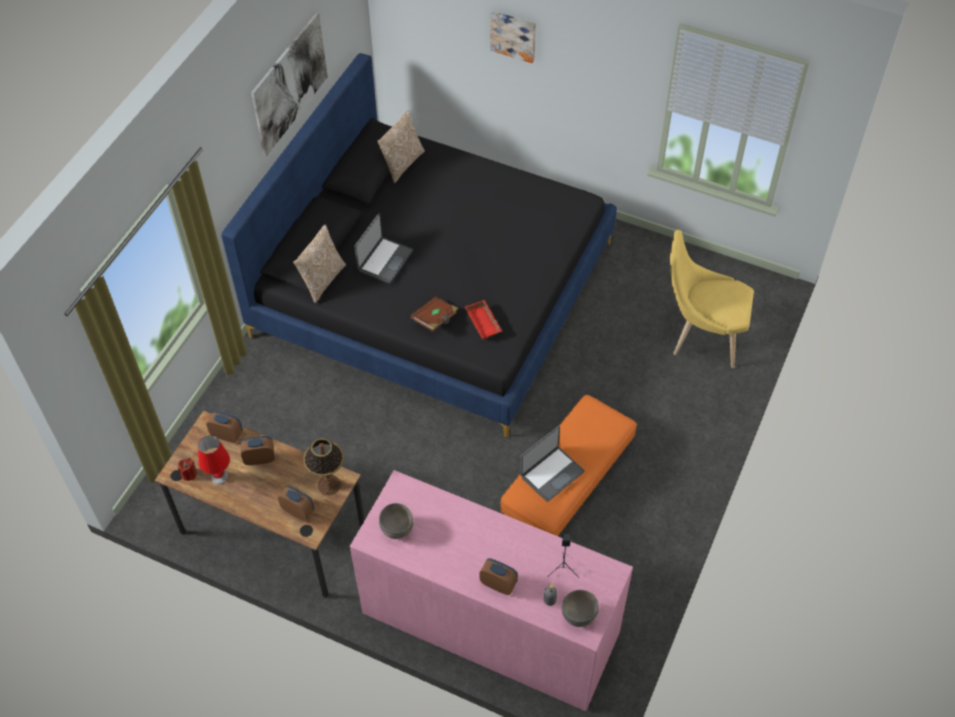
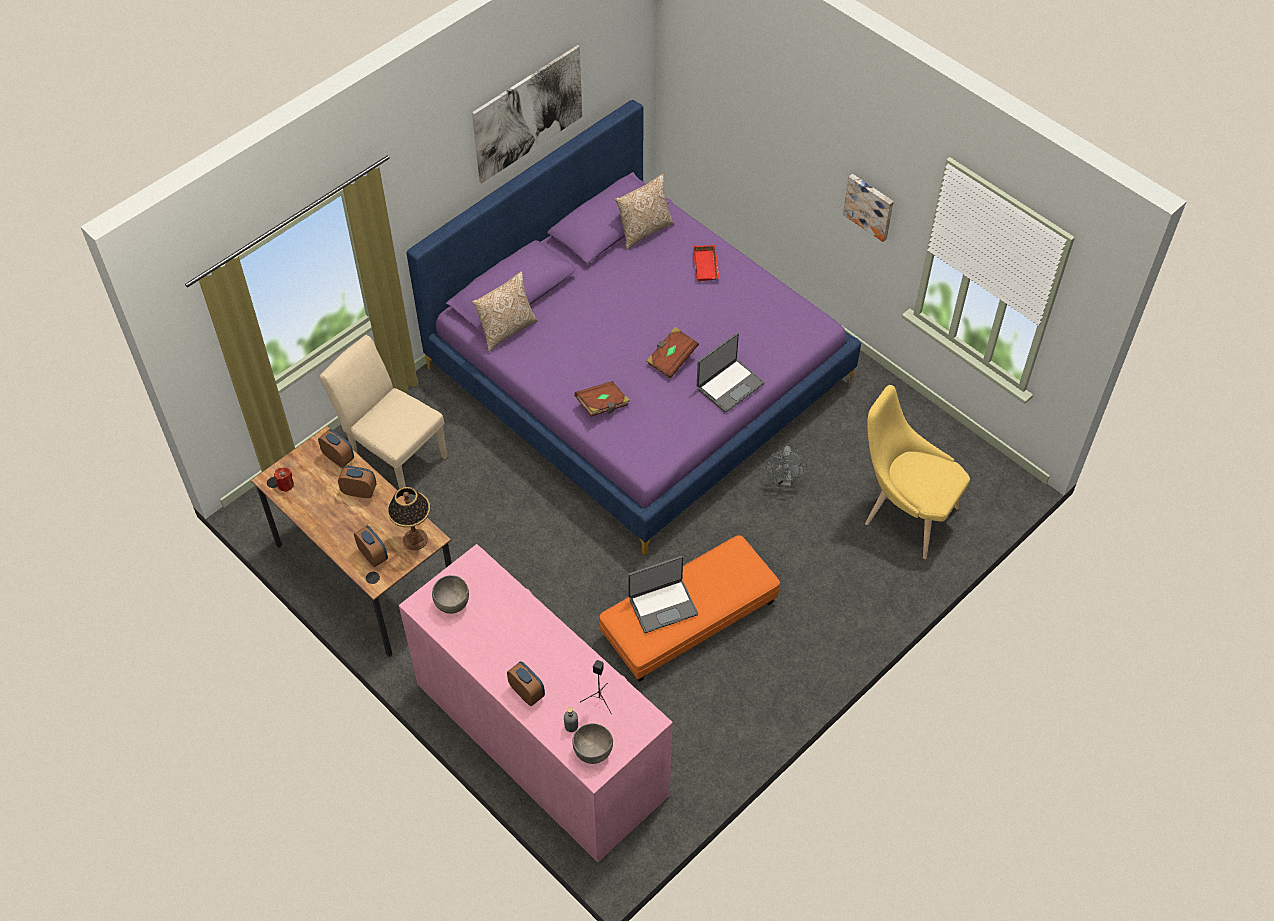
camera: 20 degrees right, 0 degrees up
red table lamp [198,435,230,484] -> none
black bed [221,53,617,437] -> purple bed [406,100,861,555]
laptop [354,213,413,284] -> laptop moved to [697,333,765,413]
red tray [465,300,502,340] -> red tray moved to [693,245,719,282]
picture [490,11,536,63] -> picture moved to [843,174,894,242]
none -> beige chair [319,335,448,489]
none -> brown book [646,327,699,379]
none -> grey fan [766,446,807,487]

